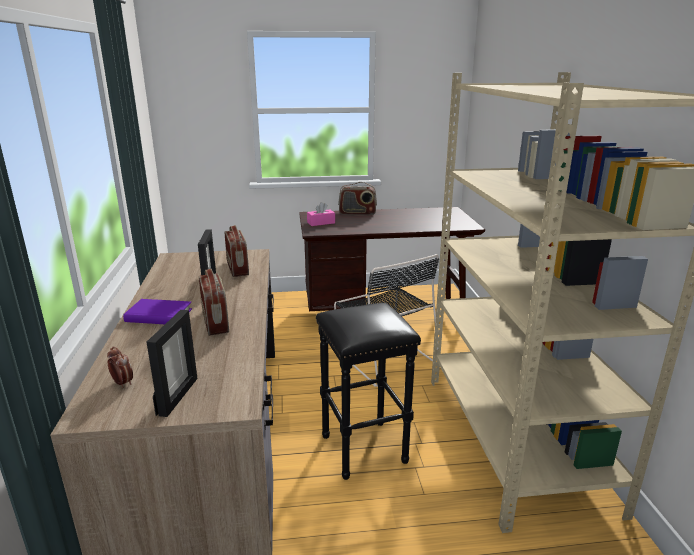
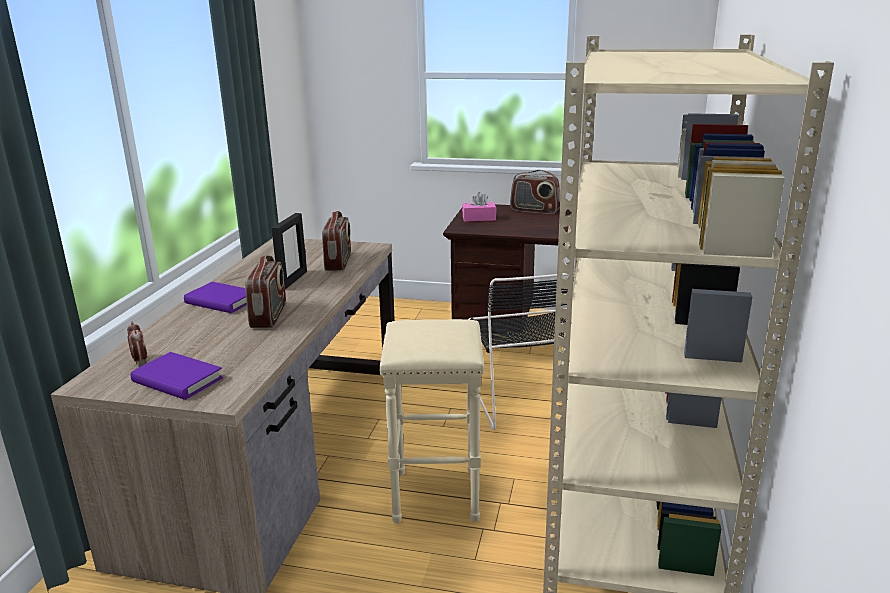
camera: 20 degrees right, 0 degrees up
picture frame [146,310,198,417] -> purple book [131,352,223,400]
black stool [316,303,421,480] -> beige stool [379,319,484,523]

